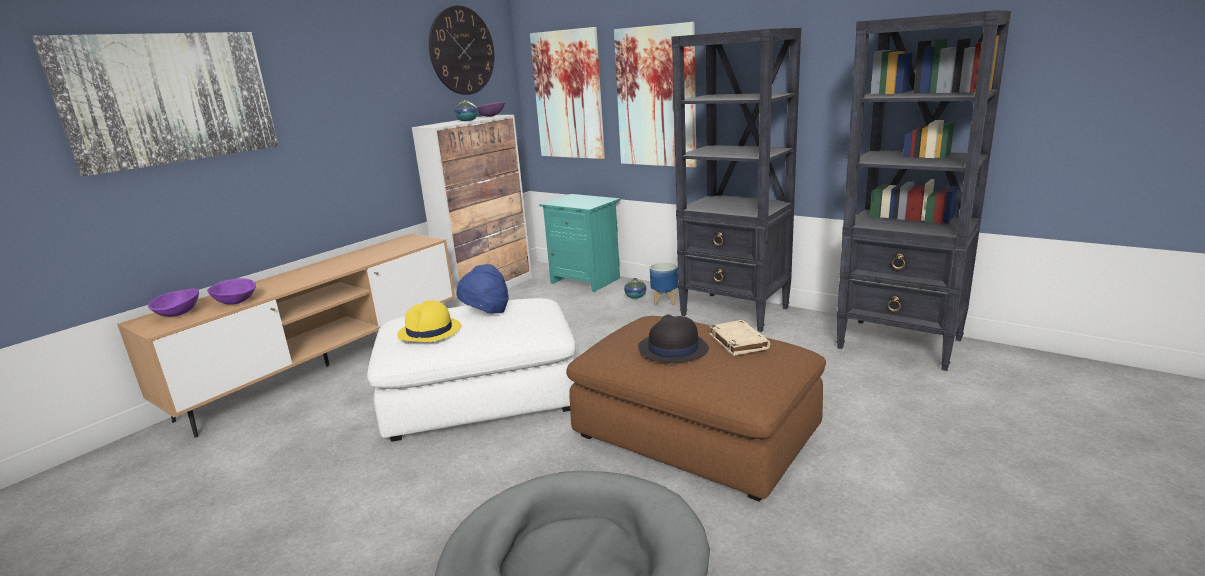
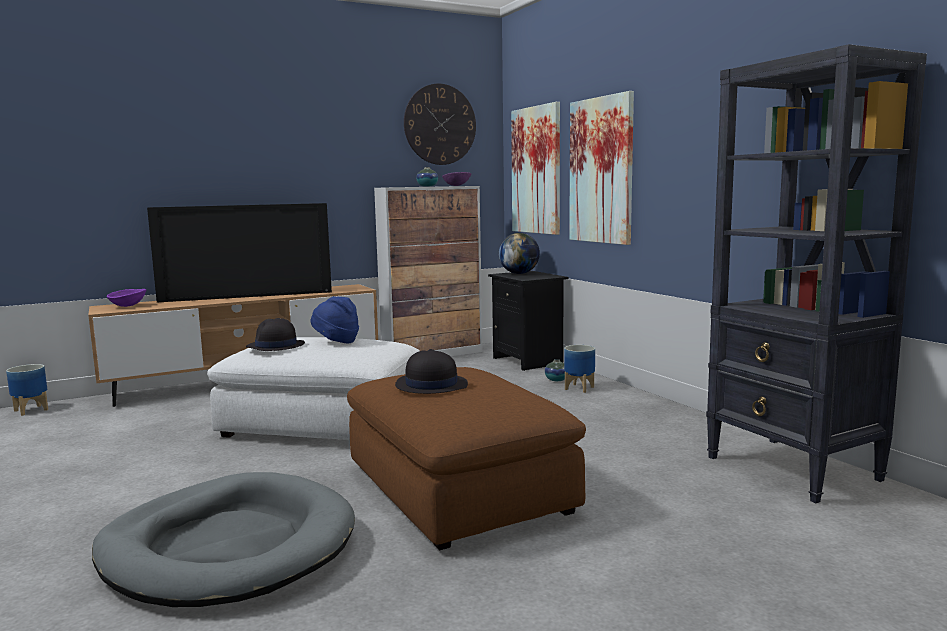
camera: 25 degrees right, 10 degrees down
picture [32,32,278,176] -> none
purple bowl [207,278,256,305] -> none
yellow hat [397,300,461,342] -> black hat [246,318,305,351]
turquoise nightstand [539,194,620,292] -> black nightstand [488,271,568,371]
black bookcase [672,28,801,332] -> none
beige book [710,320,770,356] -> none
none -> planter [6,364,48,416]
none -> television [147,203,332,303]
none -> globe [499,233,540,274]

